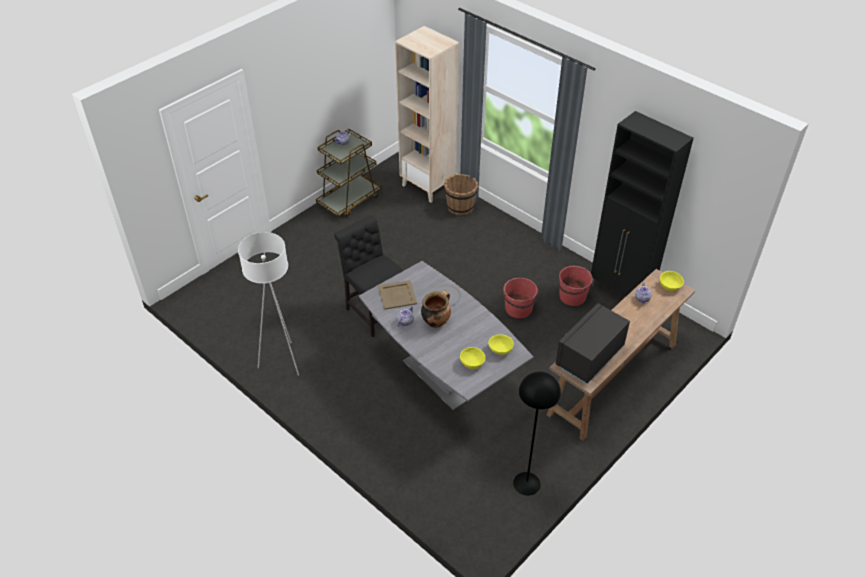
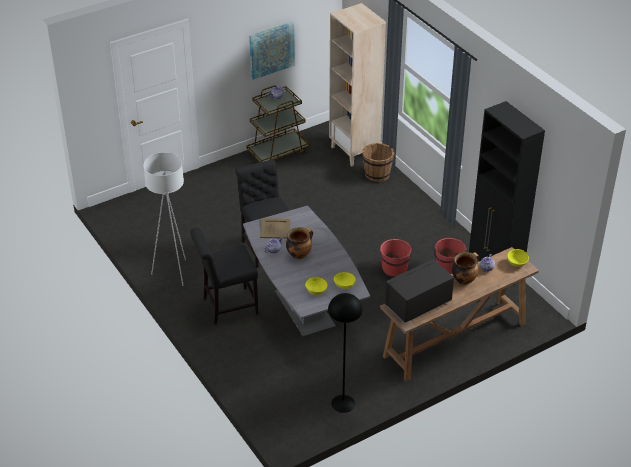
camera: 15 degrees right, 5 degrees down
none -> black chair [190,227,258,325]
none -> picture [249,22,295,80]
none -> cooking pot [452,252,479,285]

